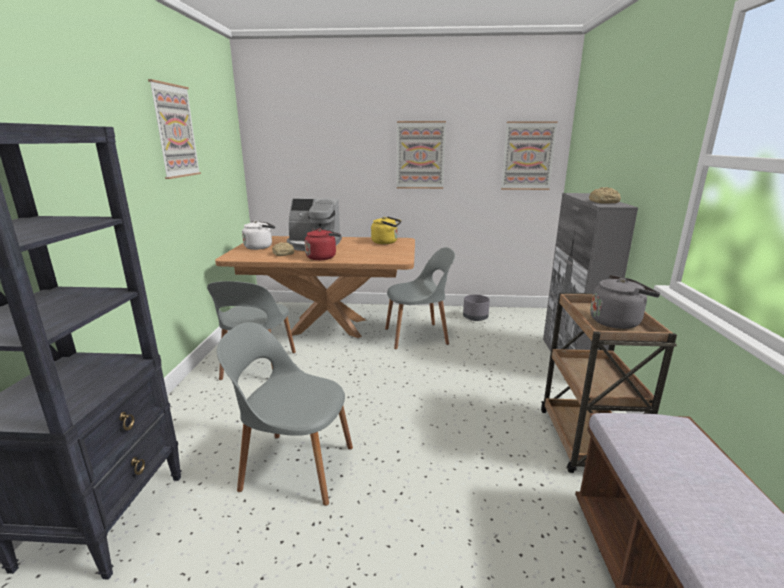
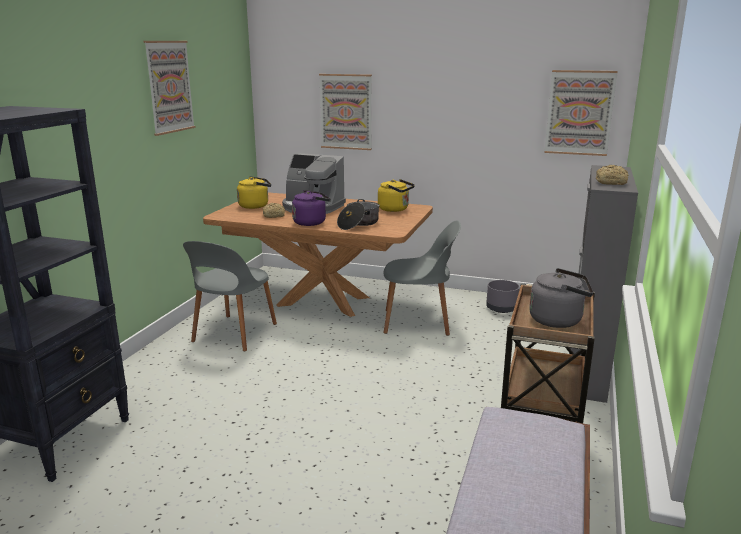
camera: 15 degrees right, 0 degrees up
grey chair [217,322,353,506] -> none
white kettle [242,221,275,250] -> yellow kettle [237,176,271,209]
red kettle [305,228,341,260] -> purple kettle [292,190,331,226]
picture [397,121,446,189] -> picture moved to [319,74,372,150]
none -> cooking pot [337,199,380,230]

